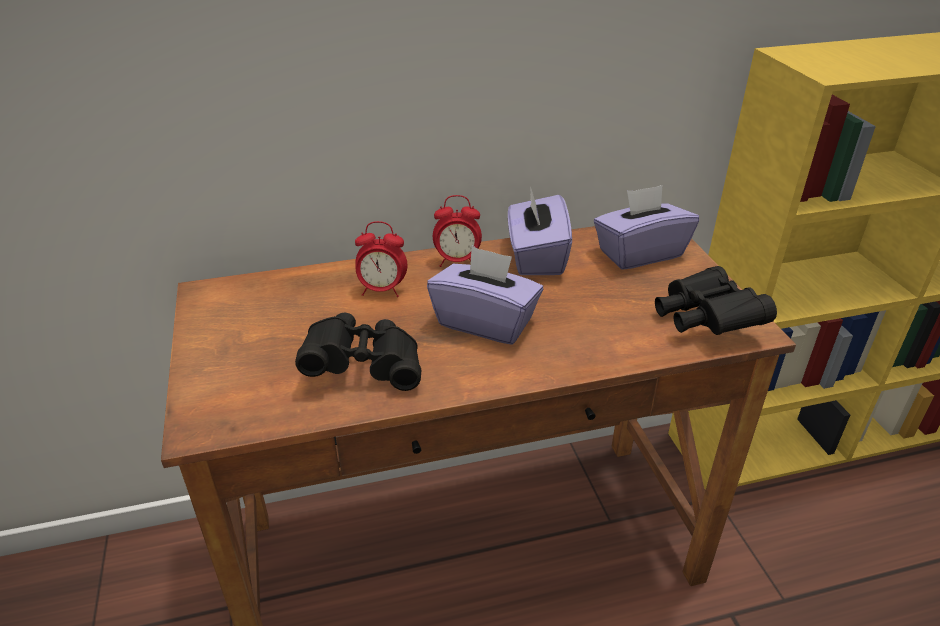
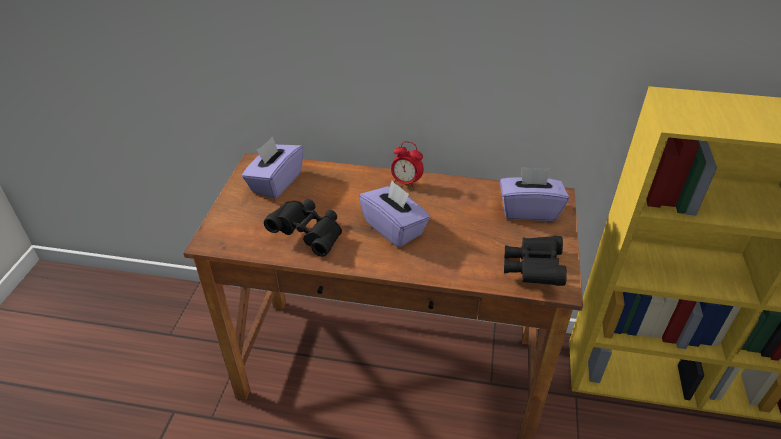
camera: 25 degrees right, 5 degrees up
alarm clock [355,221,407,297] -> none
purple tissue box [508,186,572,275] -> purple tissue box moved to [242,137,303,199]

